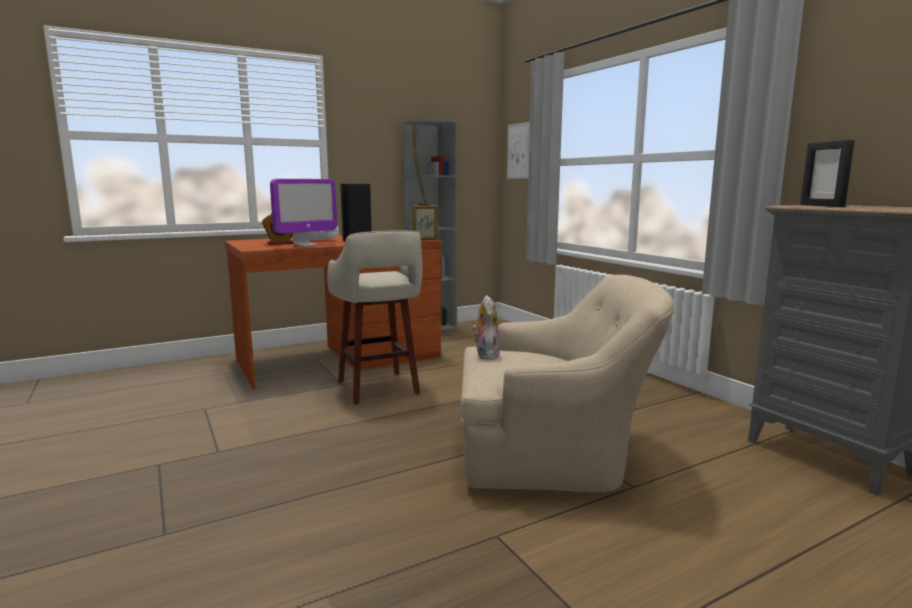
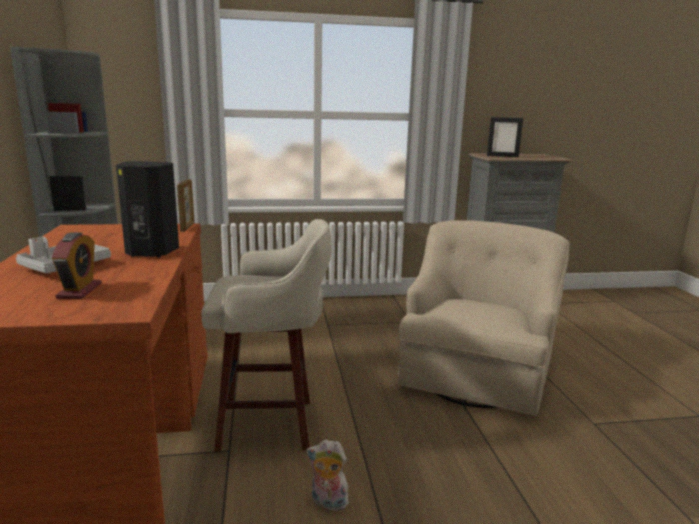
camera: 70 degrees left, 5 degrees up
monitor [270,179,337,247] -> none
plush toy [472,295,500,360] -> plush toy moved to [306,439,349,511]
picture [507,122,530,179] -> none

